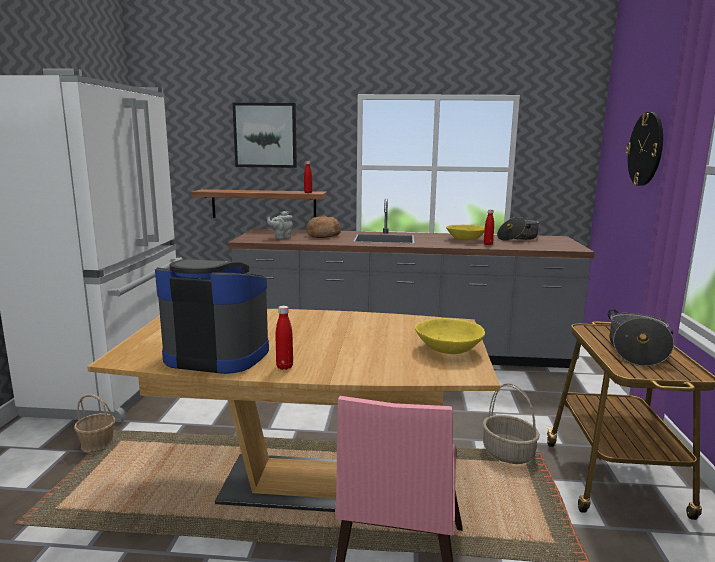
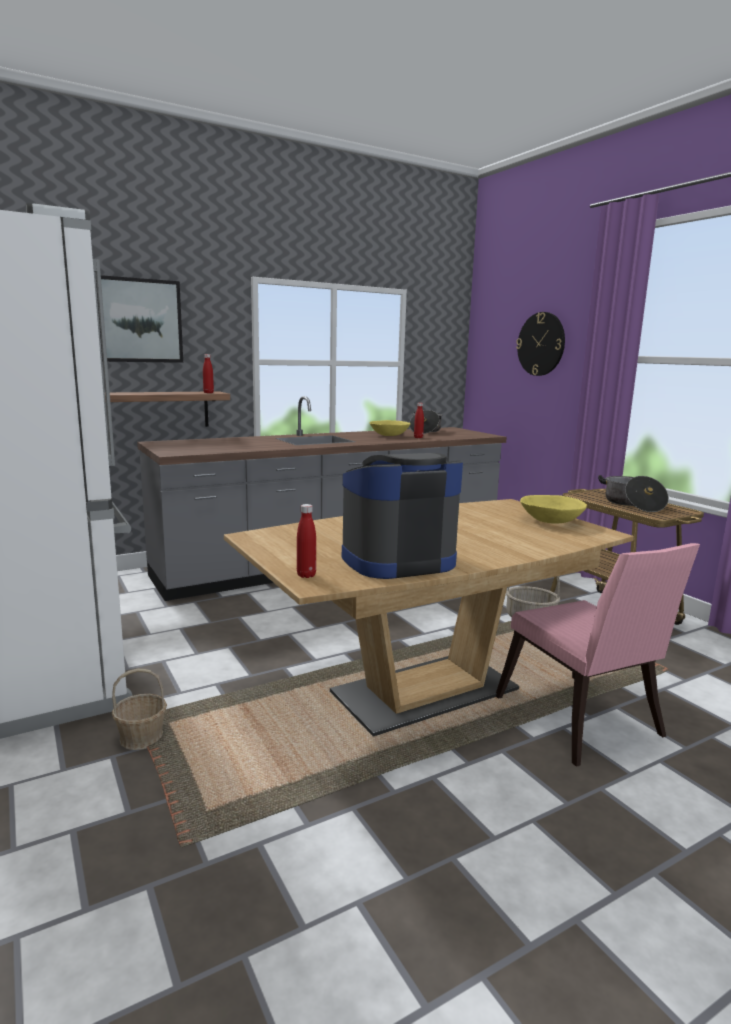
camera: 35 degrees left, 0 degrees up
grey teapot [267,211,293,239] -> none
red bottle [276,306,293,370] -> red bottle moved to [297,504,316,578]
bread [306,216,341,238] -> none

